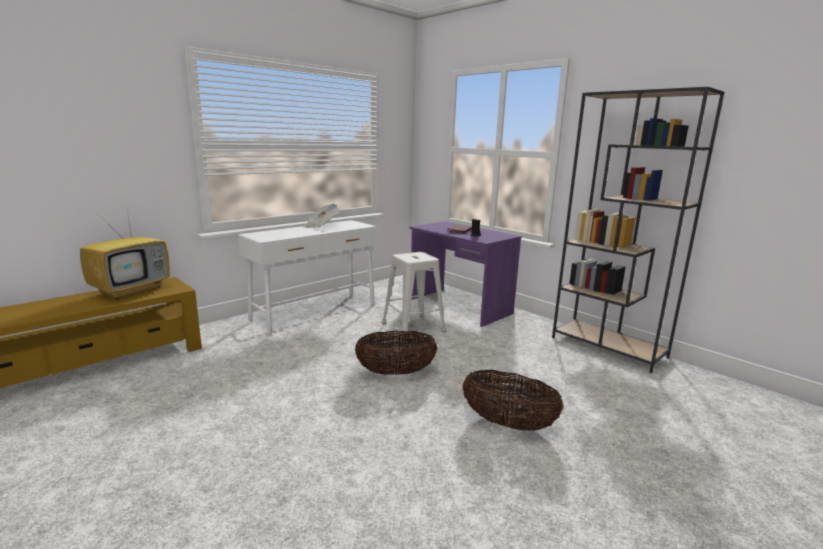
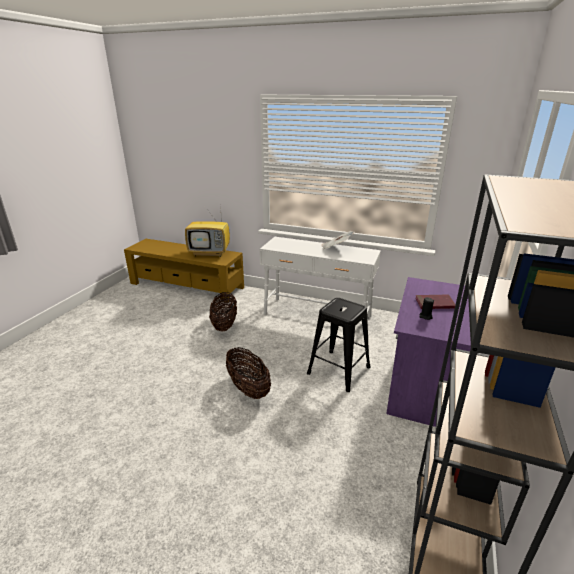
camera: 65 degrees right, 10 degrees up
white stool [382,252,446,340] -> black stool [307,298,371,392]
basket [462,370,564,430] -> basket moved to [209,292,237,331]

